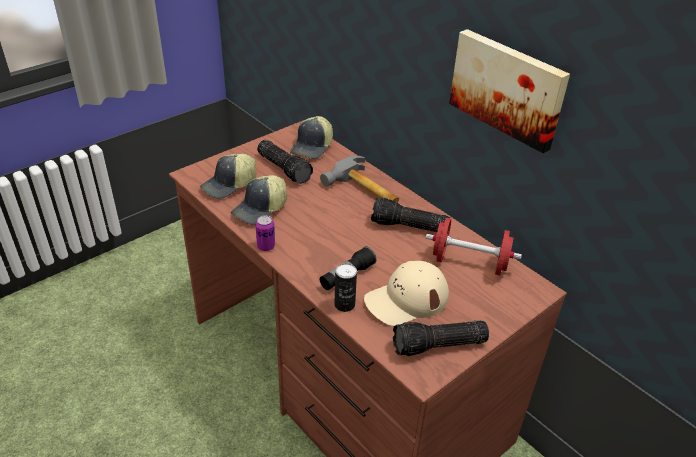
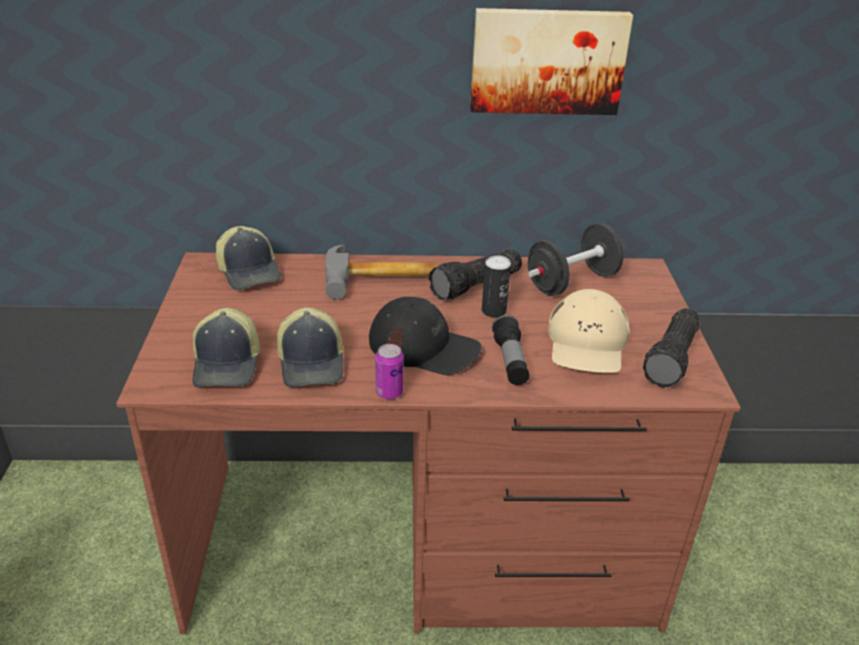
camera: 50 degrees left, 5 degrees down
flashlight [257,140,313,184] -> none
can [334,263,357,312] -> can moved to [482,255,511,317]
red dumbbell [426,218,522,276] -> black dumbbell [528,223,624,296]
none -> black cap [369,296,482,375]

